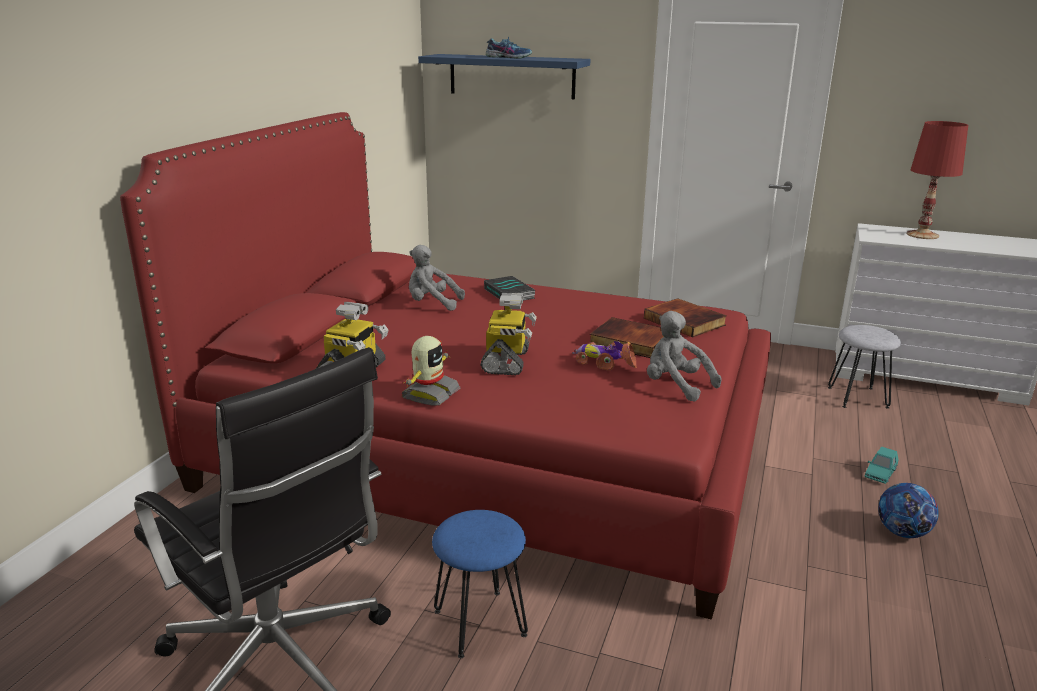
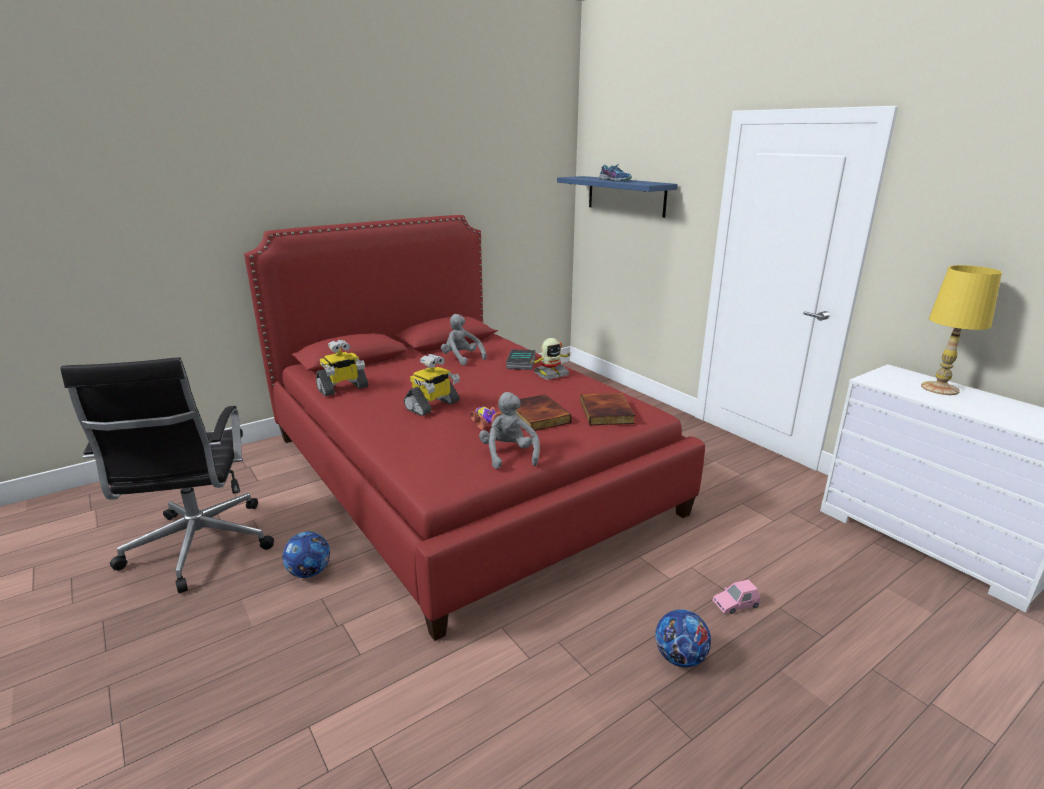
camera: 35 degrees right, 0 degrees up
toy robot [401,336,460,406] -> toy robot moved to [530,338,571,380]
blue stool [432,510,528,658] -> football [282,531,330,578]
grey stool [828,325,901,409] -> none
turquoise toy car [865,447,899,484] -> pink toy car [712,579,761,614]
red table lamp [907,121,968,239] -> yellow table lamp [921,265,1002,395]

